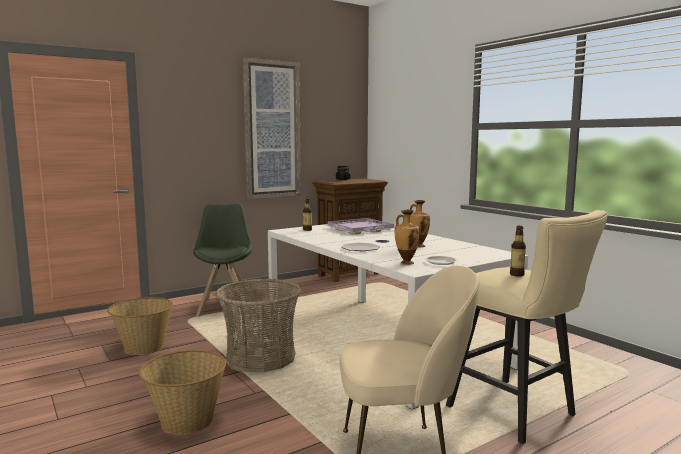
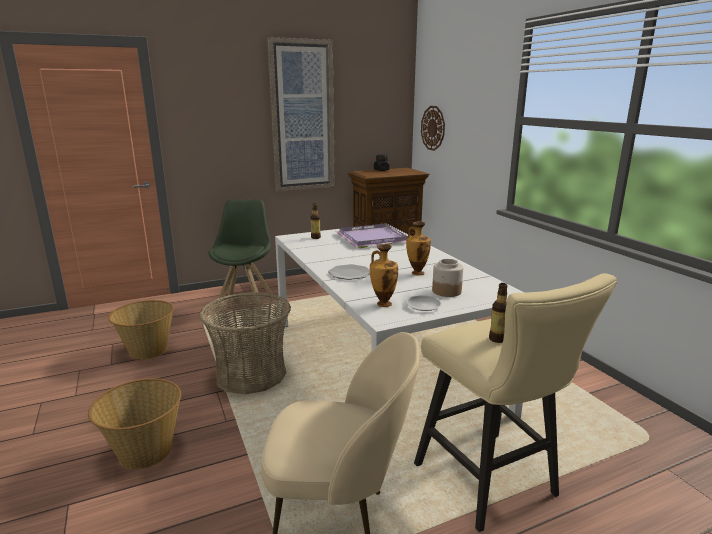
camera: 10 degrees right, 10 degrees up
none -> wall clock [421,106,445,151]
none -> jar [432,259,463,297]

